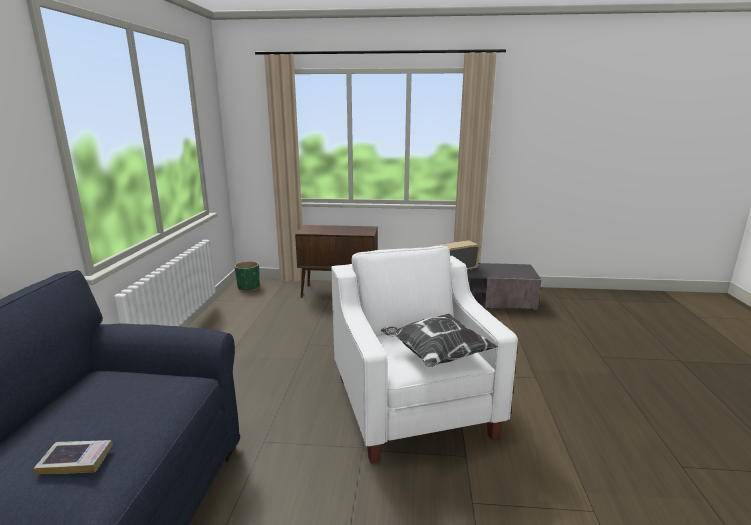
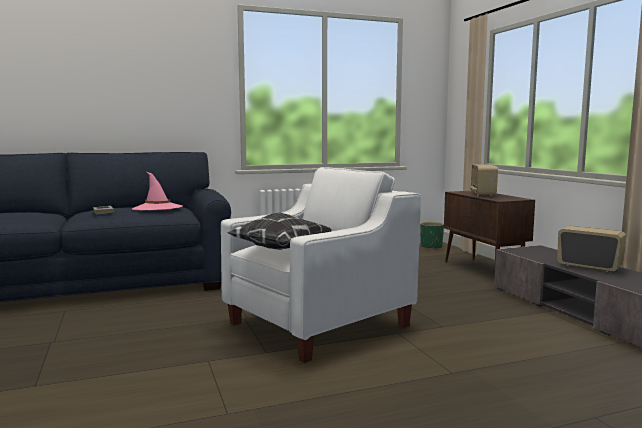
camera: 65 degrees right, 10 degrees down
none -> pink hat [132,172,183,210]
none -> radio [470,164,498,197]

